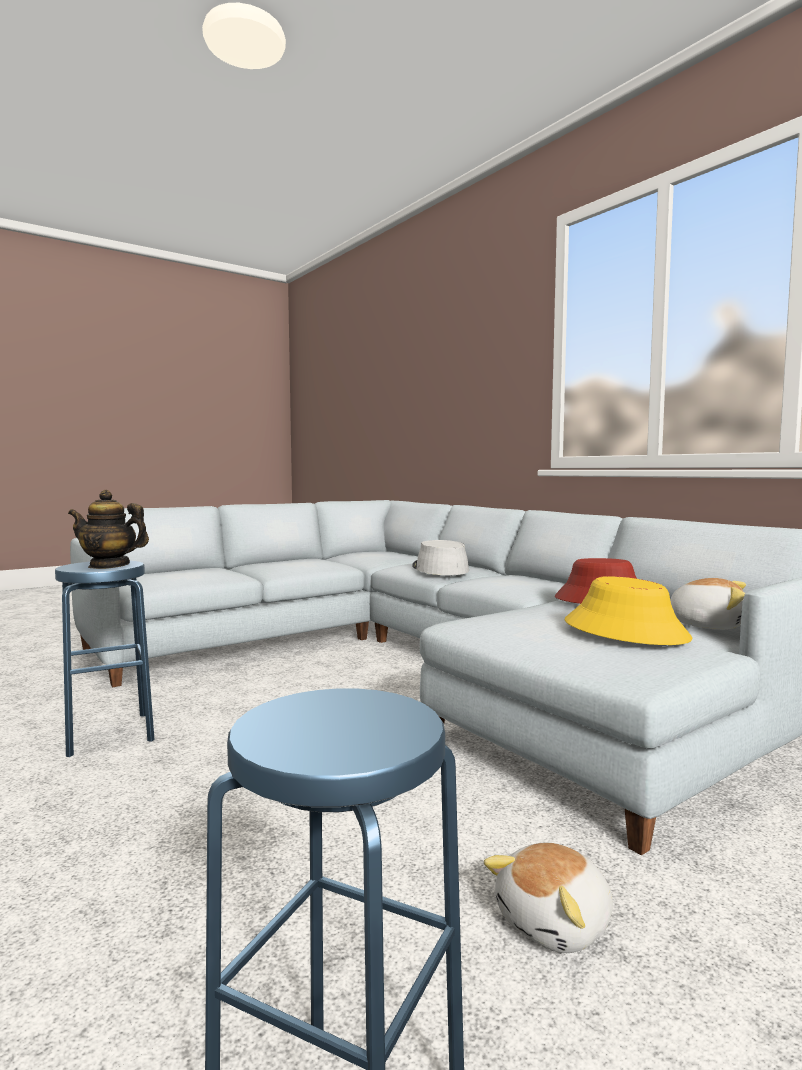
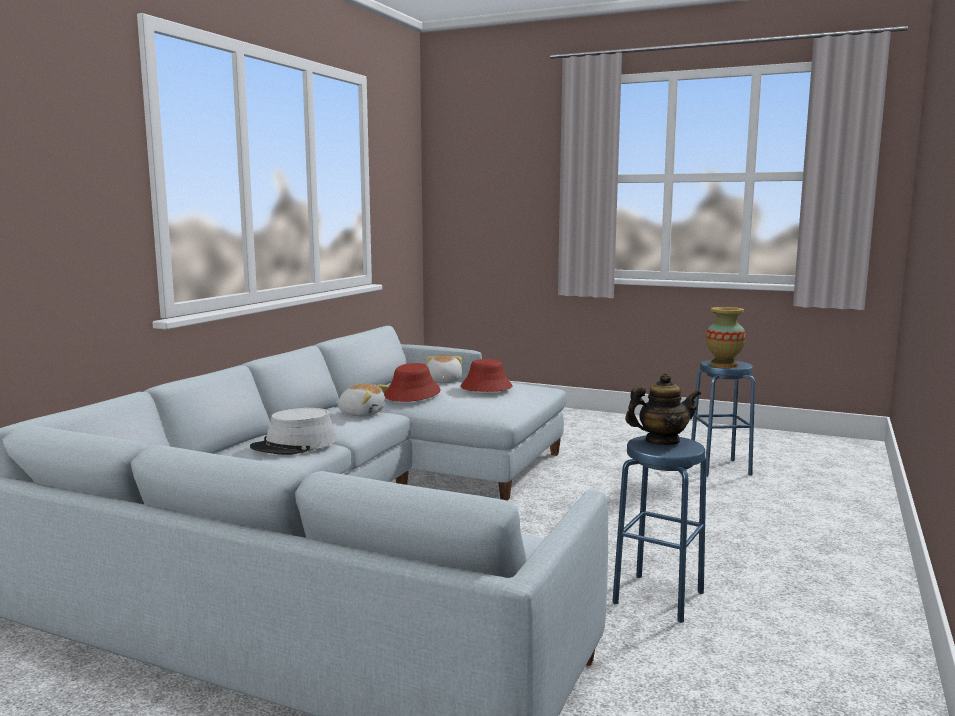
camera: 120 degrees left, 5 degrees up
teapot [68,490,149,569] -> teapot turned 75 degrees counterclockwise [625,373,701,445]
plush toy [484,843,613,953] -> plush toy moved to [336,383,389,417]
yellow hat [565,576,693,645] -> red hat [461,359,513,392]
none -> vase [706,307,746,368]

